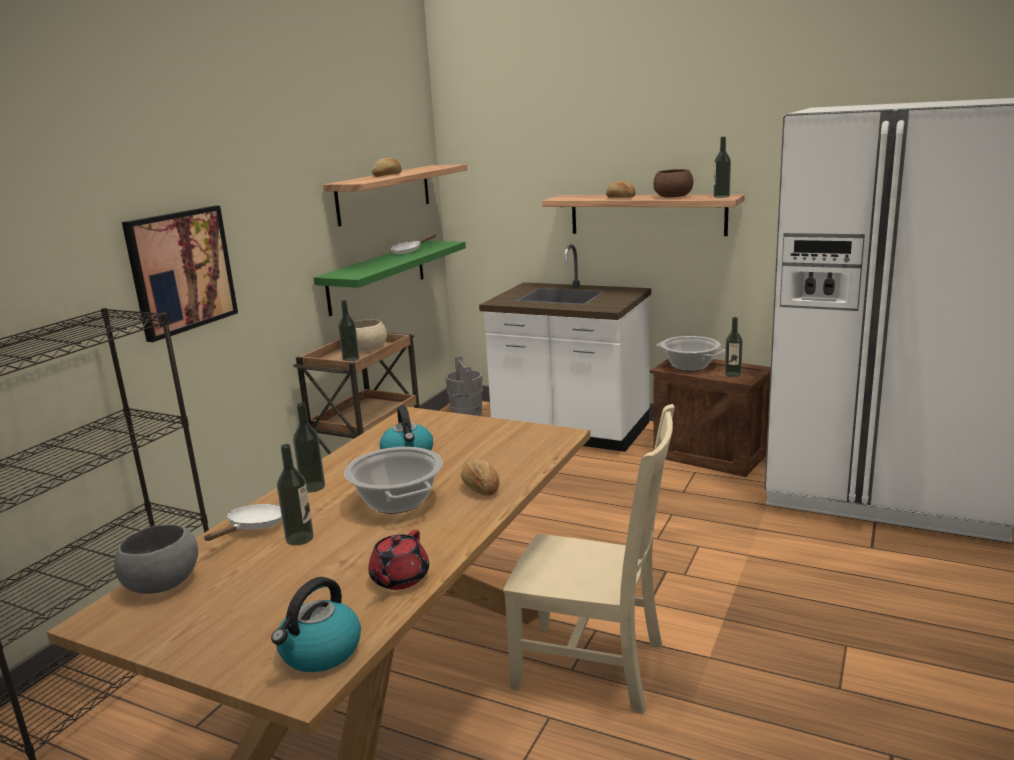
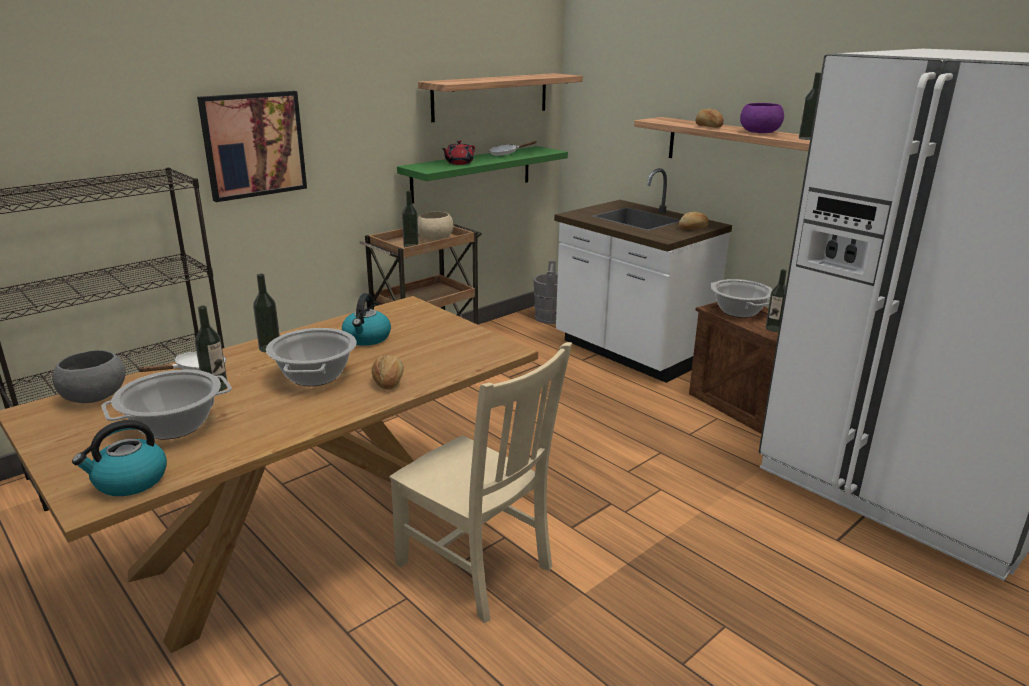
camera: 20 degrees right, 5 degrees up
red teapot [368,530,429,590] -> red teapot moved to [441,140,475,165]
bread [372,158,402,177] -> bread moved to [679,212,709,230]
brown bowl [653,169,694,198] -> purple bowl [740,103,784,133]
none -> cooking pot [102,369,232,440]

